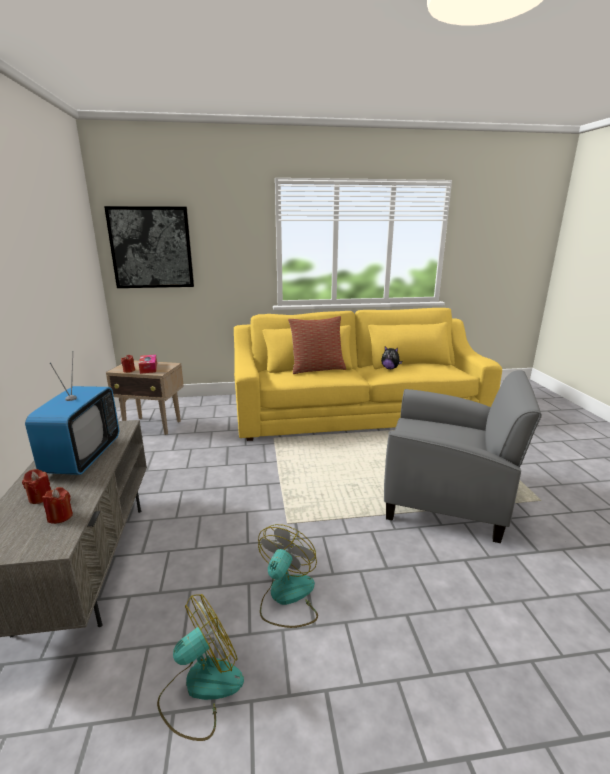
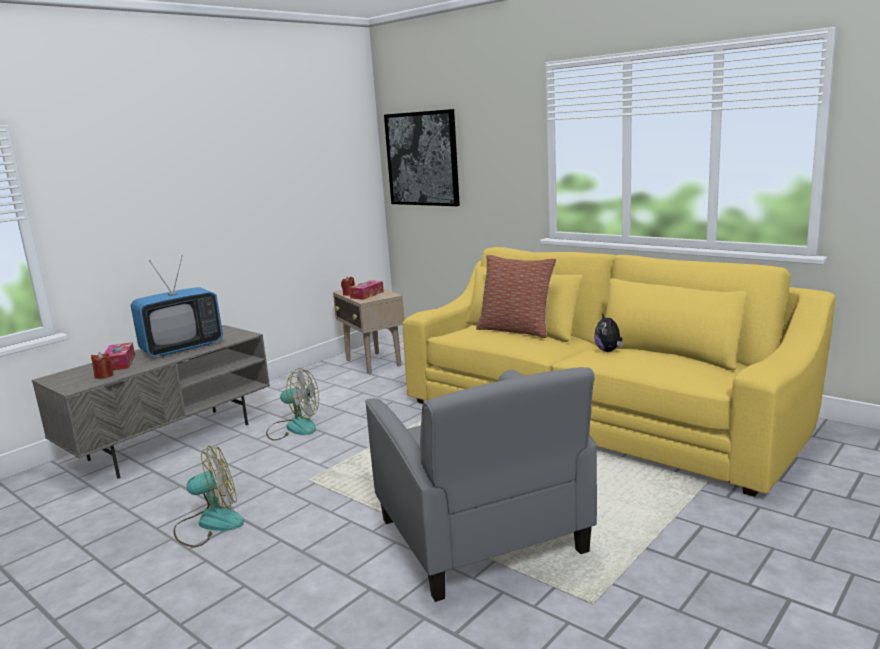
camera: 50 degrees right, 5 degrees down
red candle [22,469,51,504] -> tissue box [104,342,135,370]
fan [157,594,244,741] -> fan moved to [266,368,319,441]

